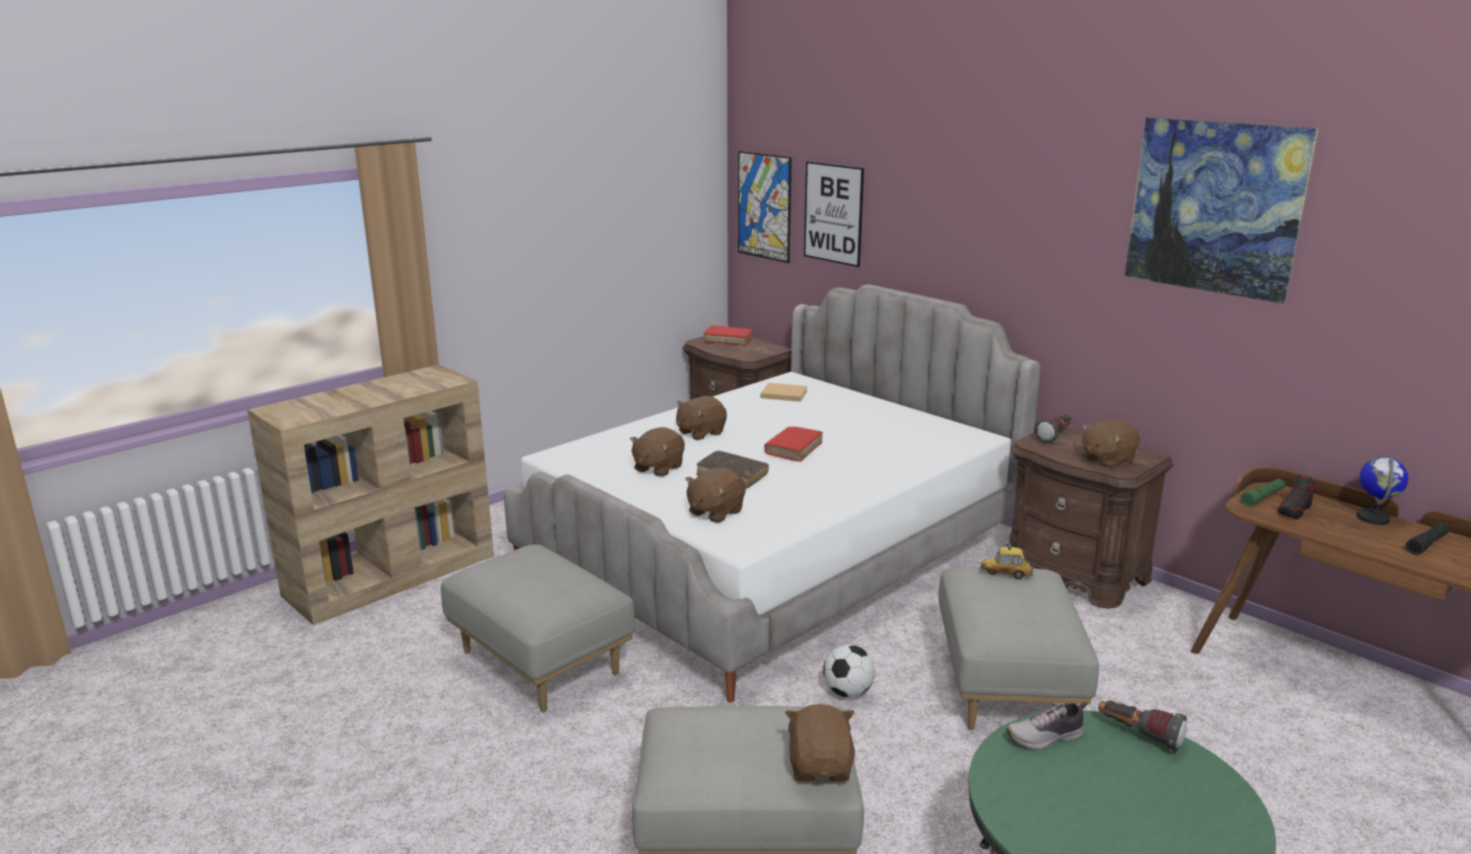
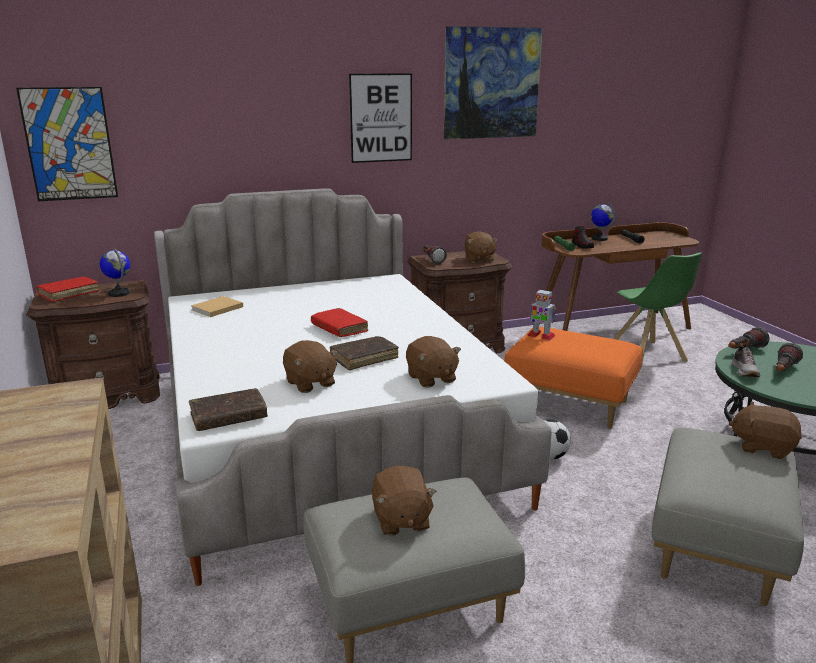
camera: 65 degrees left, 0 degrees up
brown plush toy [676,396,727,440] -> brown plush toy moved to [372,466,437,536]
picture [804,161,864,267] -> picture moved to [349,73,412,163]
grey ottoman [938,567,1099,730] -> orange ottoman [504,327,642,429]
toy car [980,543,1034,579] -> toy robot [527,289,556,340]
none -> globe [100,248,130,297]
none -> brown book [189,388,268,431]
none -> green chair [613,252,702,369]
none -> flashlight [776,343,803,371]

